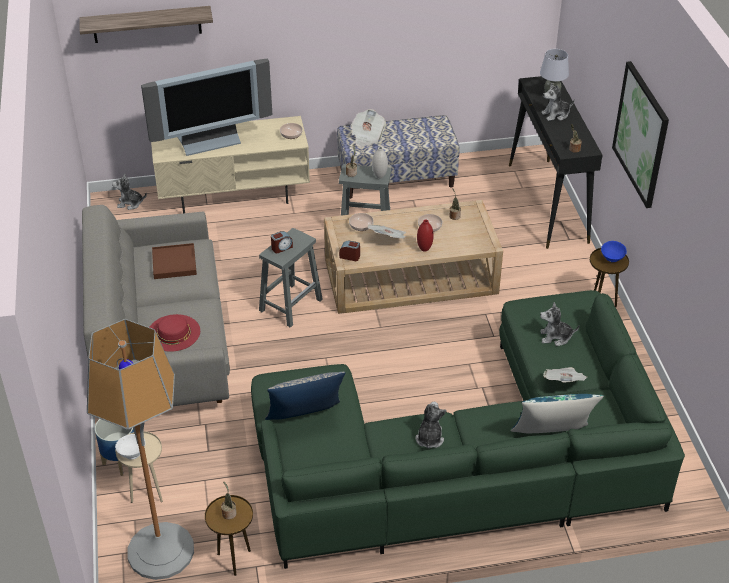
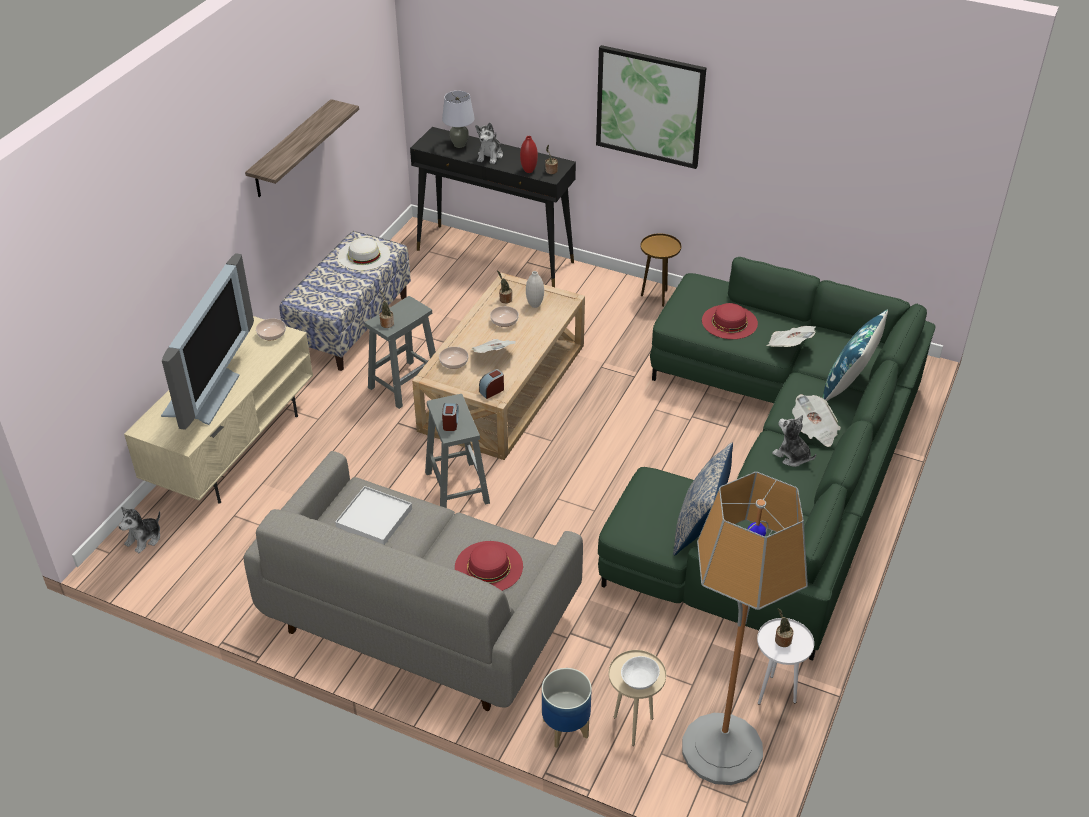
camera: 55 degrees left, 0 degrees up
shelf [79,6,213,43] -> shelf moved to [245,99,359,197]
brown tray [152,243,197,279] -> white tray [335,486,412,545]
brown side table [205,495,253,576] -> white side table [757,618,814,705]
newspaper [351,109,386,147] -> newspaper moved to [792,394,841,447]
white vase [372,147,388,178] -> white vase moved to [526,271,544,308]
red vase [417,220,434,252] -> red vase moved to [520,136,538,173]
plush toy [540,302,579,346] -> red hat [702,303,758,339]
blue bowl [601,241,627,262] -> none
none -> white hat [338,238,390,271]

